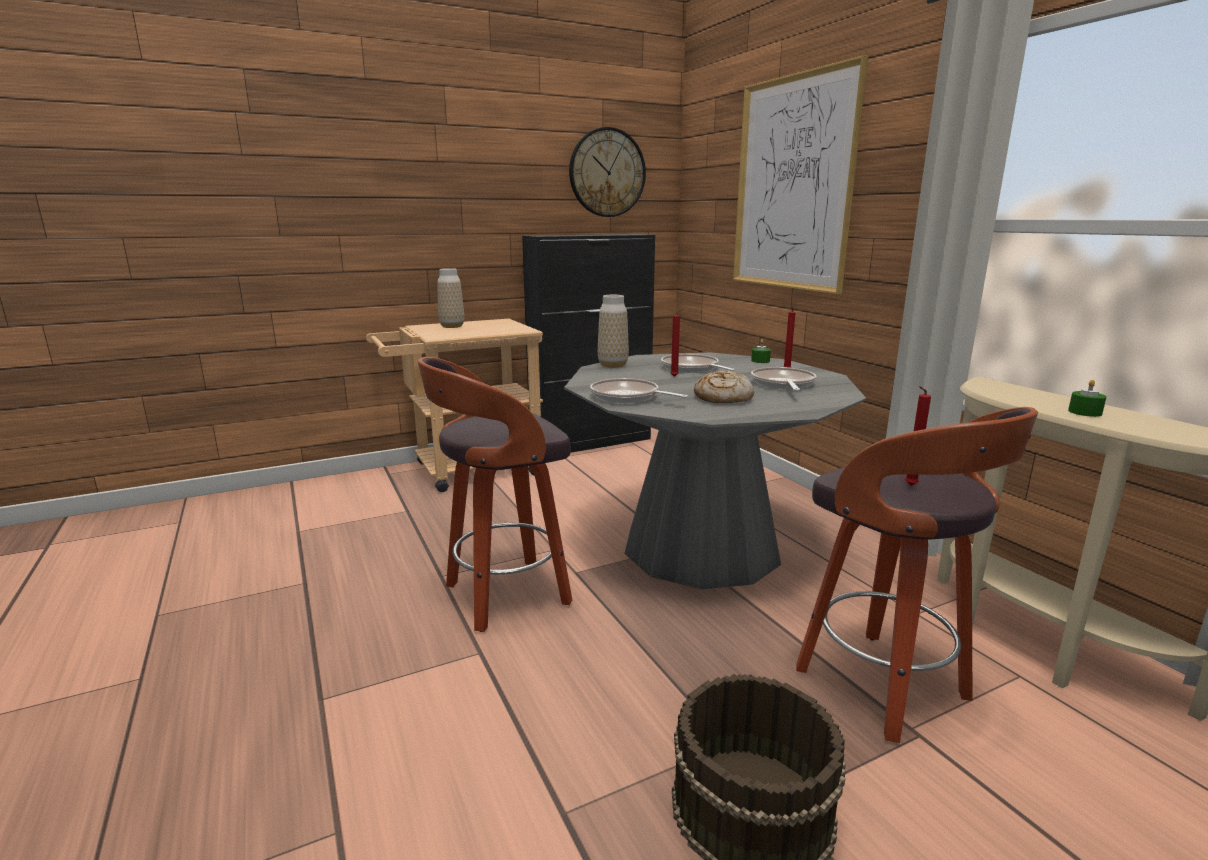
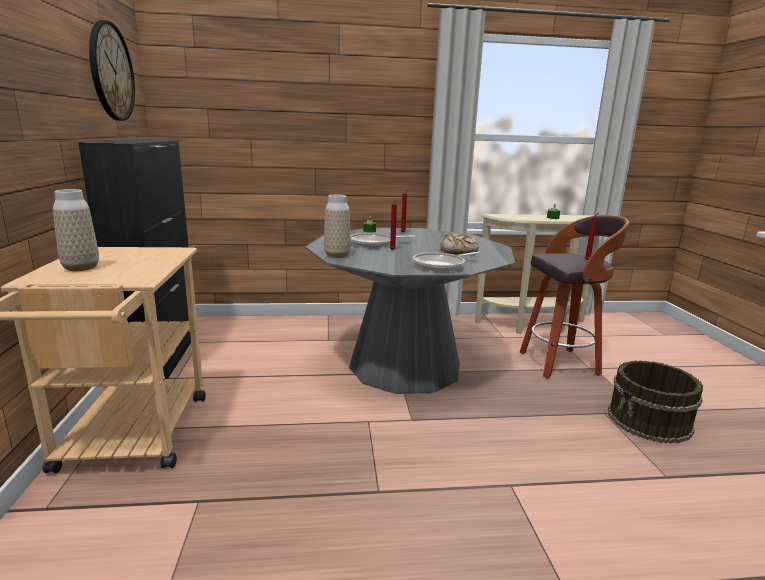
camera: 70 degrees left, 0 degrees up
stool [417,357,572,632] -> none
picture [733,55,868,294] -> none
frying pan [751,367,816,391] -> none

